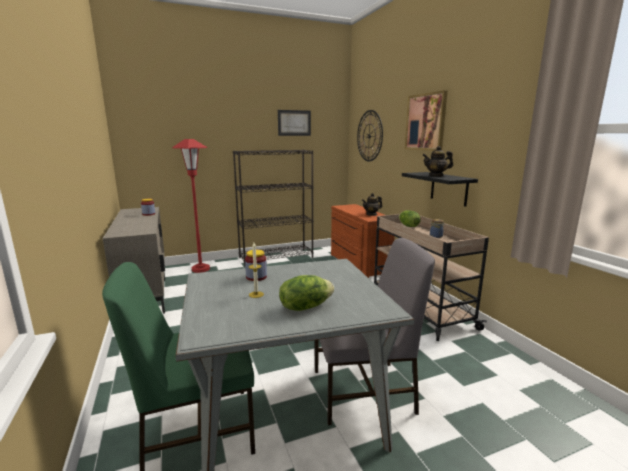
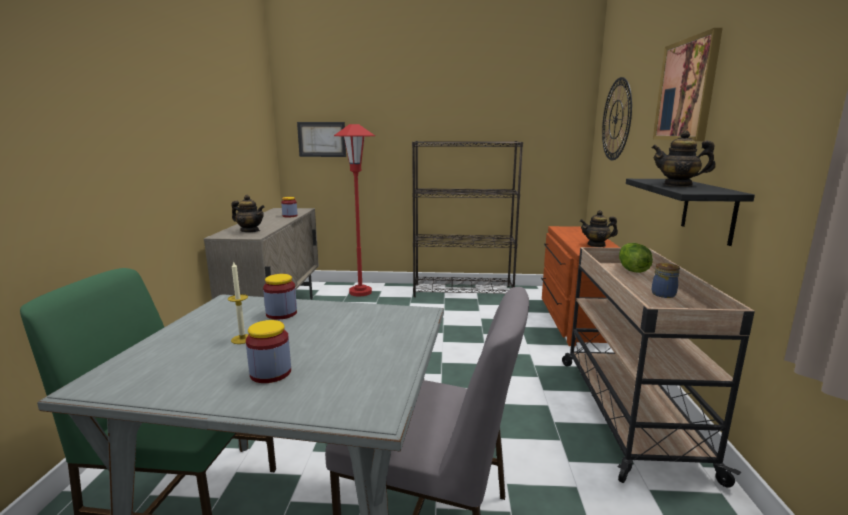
camera: 25 degrees right, 0 degrees up
picture [278,110,311,136] -> picture moved to [297,122,346,157]
lettuce [279,275,334,311] -> jar [246,320,291,383]
none -> teapot [232,195,265,232]

